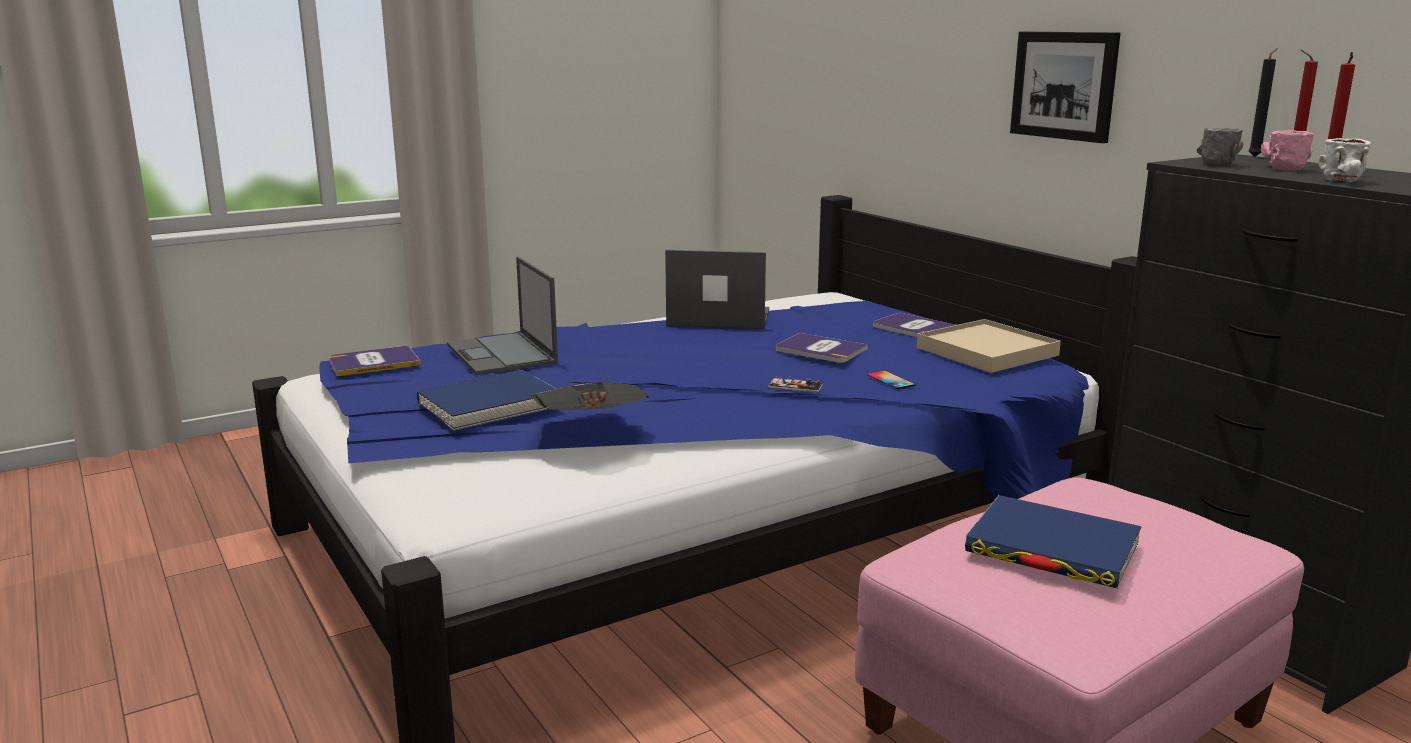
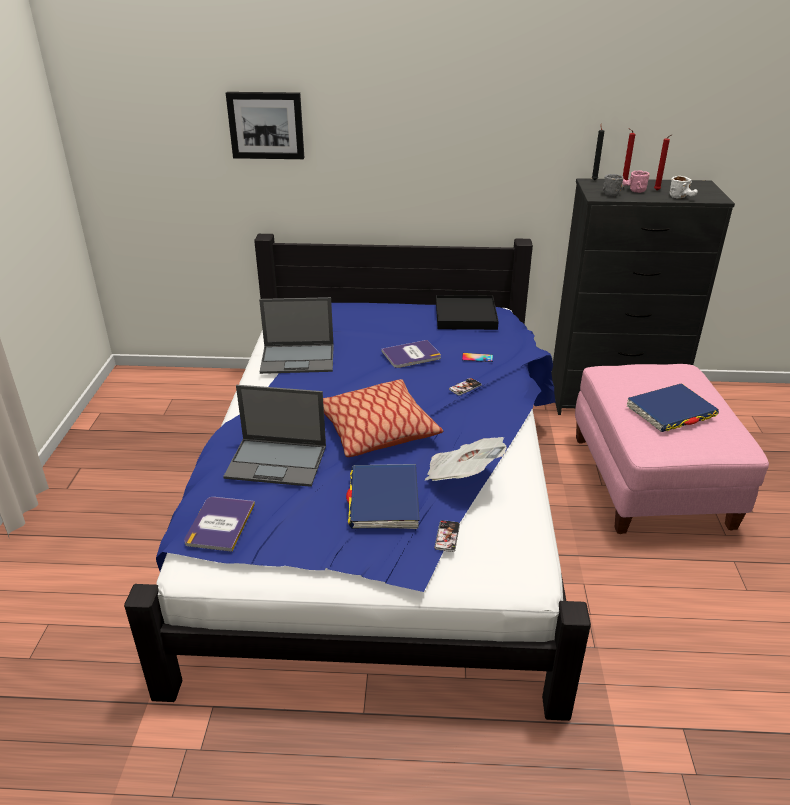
camera: 55 degrees left, 15 degrees up
laptop [665,250,769,329] -> laptop turned 135 degrees counterclockwise [259,297,334,374]
book [873,313,955,337] -> none
beige tray [917,319,1061,373] -> black tray [436,295,499,330]
picture [1010,31,1121,143] -> picture moved to [226,92,304,159]
none -> pillow [323,379,443,457]
none -> phone [434,520,460,552]

